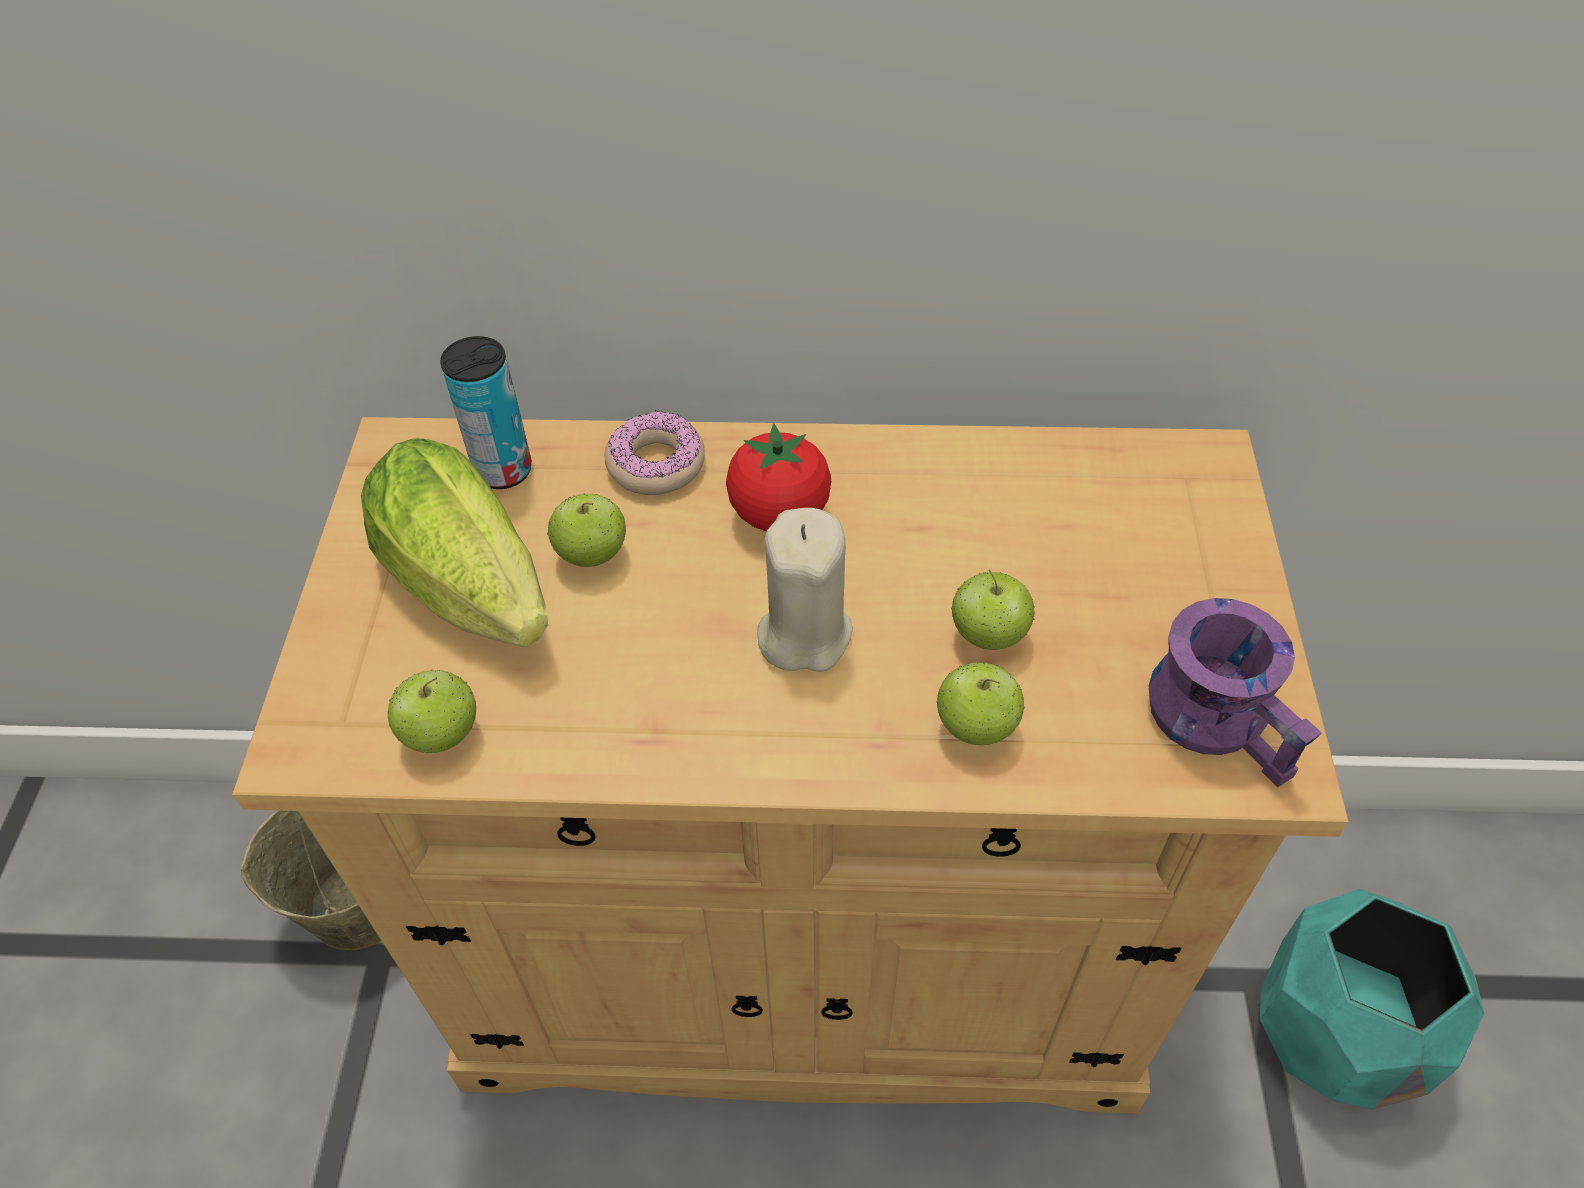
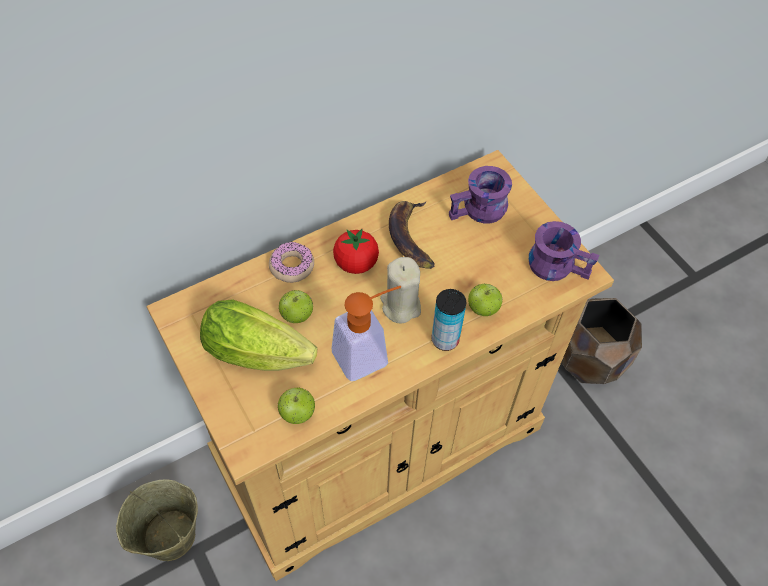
camera: 35 degrees left, 5 degrees up
can [440,336,532,489] -> can moved to [431,289,466,351]
apple [951,569,1035,650] -> none
turquoise planter [1260,889,1484,1110] -> brown planter [561,298,642,384]
none -> soap dispenser [332,286,401,381]
none -> banana [389,201,435,269]
none -> purple mug [449,166,512,223]

